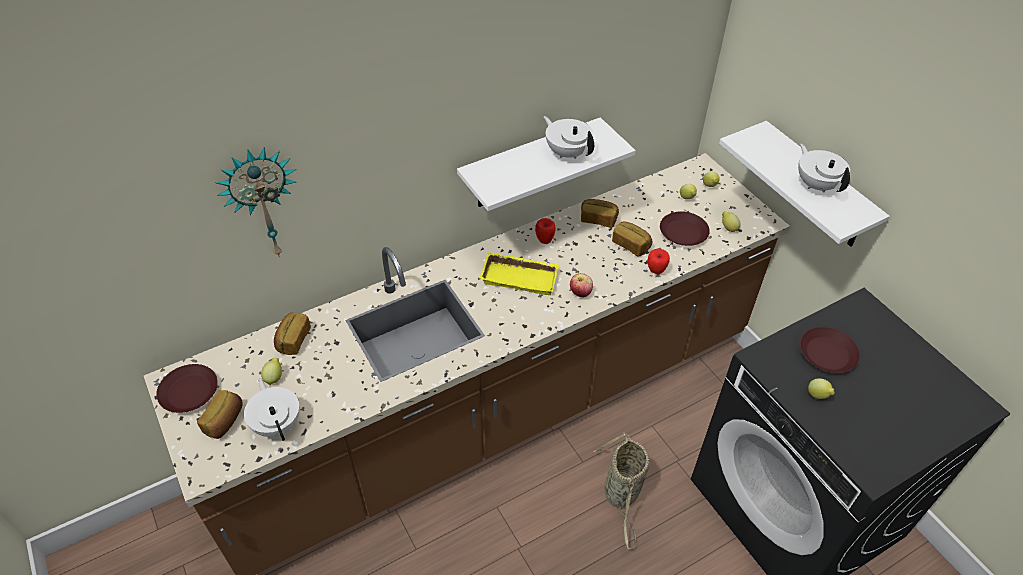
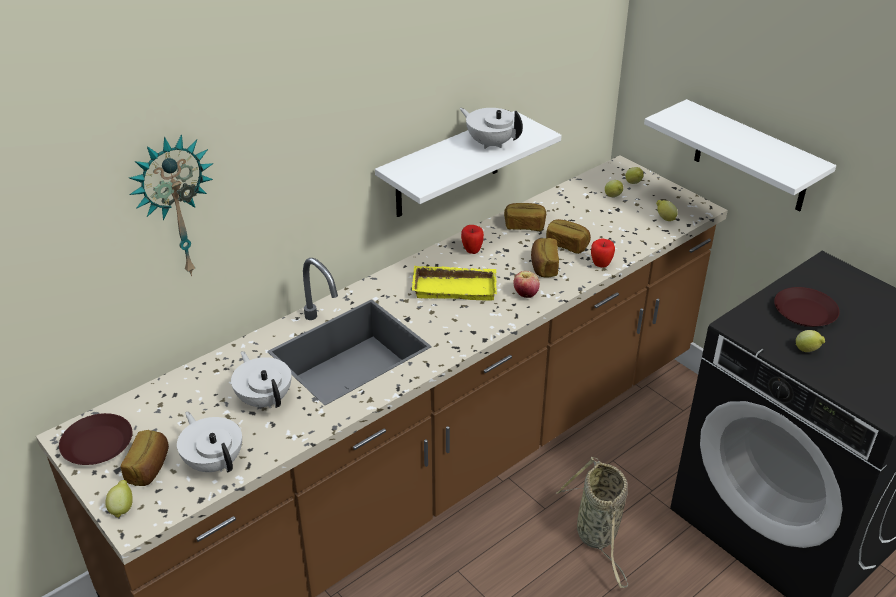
camera: 10 degrees left, 10 degrees down
lemon [261,358,282,386] -> lemon moved to [105,480,133,518]
bread [274,313,311,355] -> bread moved to [531,238,559,277]
brown plate [660,211,710,246] -> none
white teapot [798,143,850,192] -> white teapot moved to [231,351,292,408]

